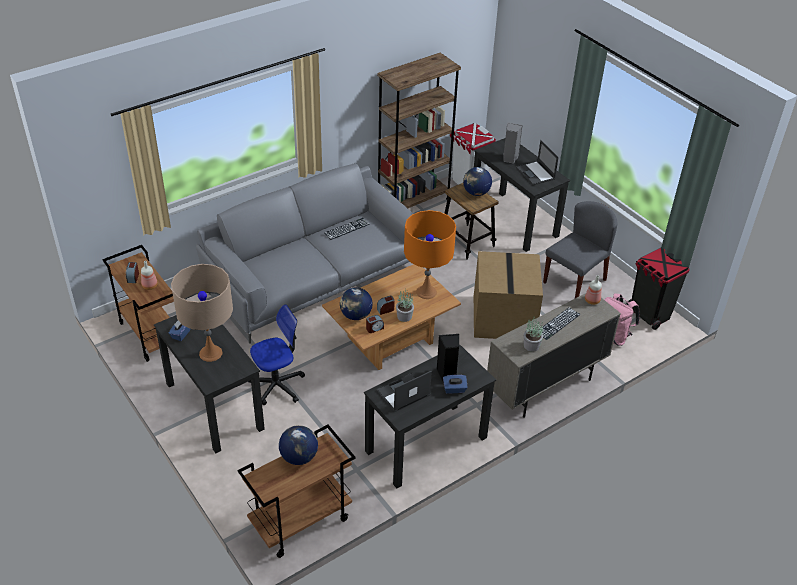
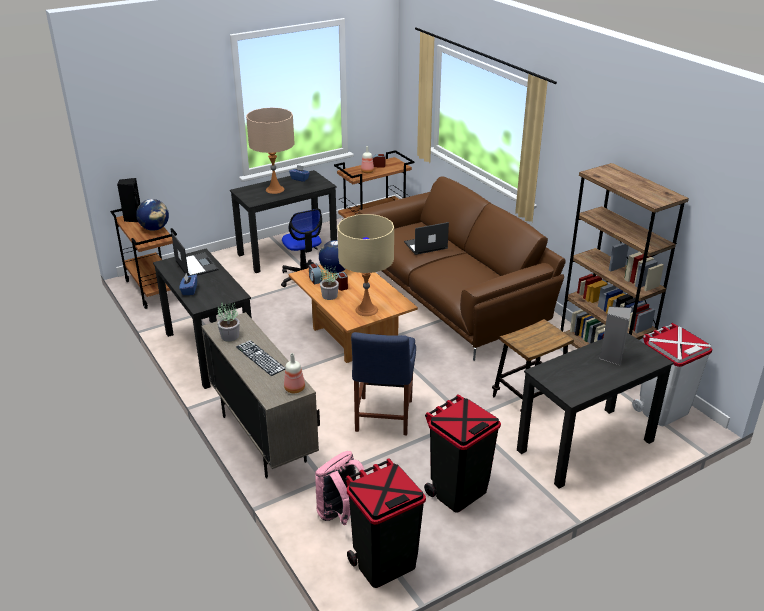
camera: 95 degrees right, 10 degrees down
grey sofa [196,163,425,344] -> brown sofa [355,176,566,361]
keyboard [324,218,370,240] -> none
orange table lamp [404,210,456,299] -> beige table lamp [337,214,394,316]
black speaker [436,333,459,381] -> black speaker moved to [117,178,140,222]
globe [463,167,492,196] -> none
cardboard box [474,251,543,339] -> blue chair [351,332,416,435]
laptop [516,140,559,185] -> laptop moved to [404,222,449,255]
grey chair [543,201,618,298] -> black trash can [424,394,501,512]

